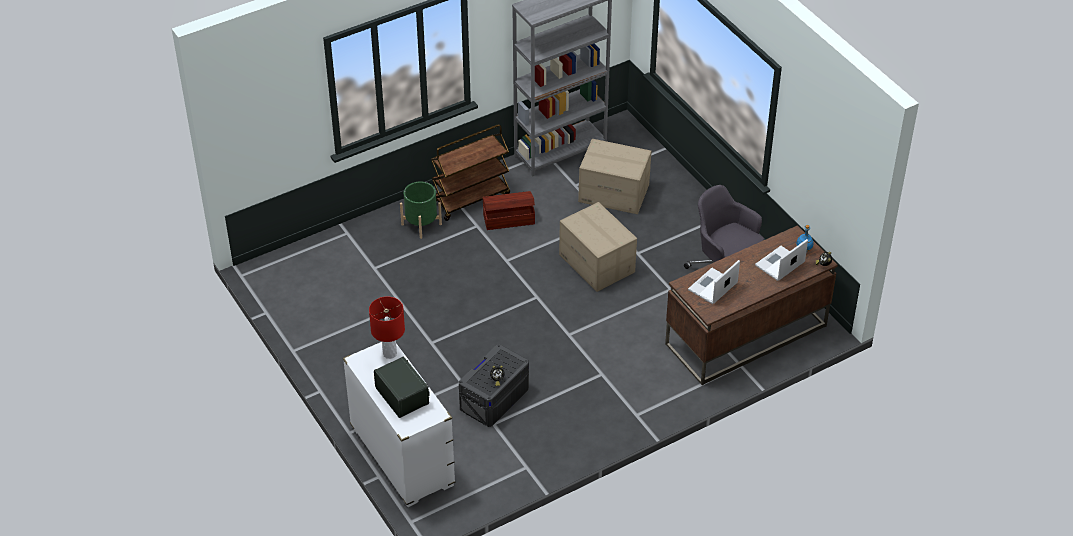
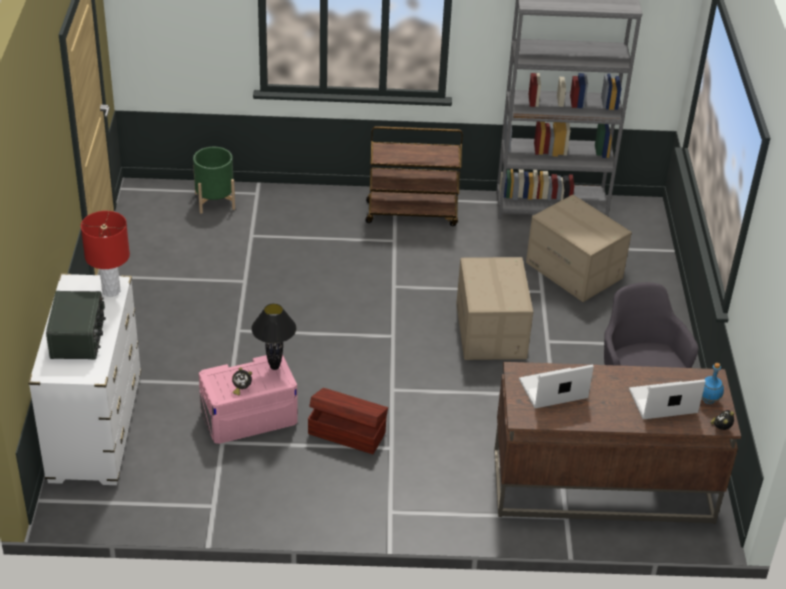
camera: 30 degrees right, 5 degrees down
green planter [400,181,442,239] -> green planter moved to [193,147,235,213]
grey storage box [459,344,529,427] -> pink storage box [199,354,298,444]
brown storage box [483,191,535,230] -> brown storage box moved to [308,388,388,454]
none -> black table lamp [251,303,296,370]

